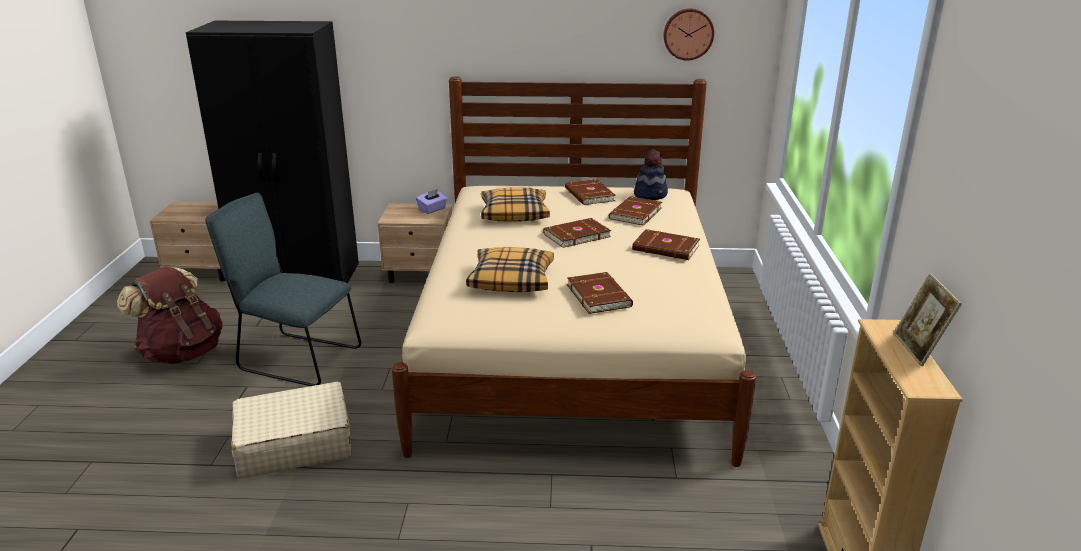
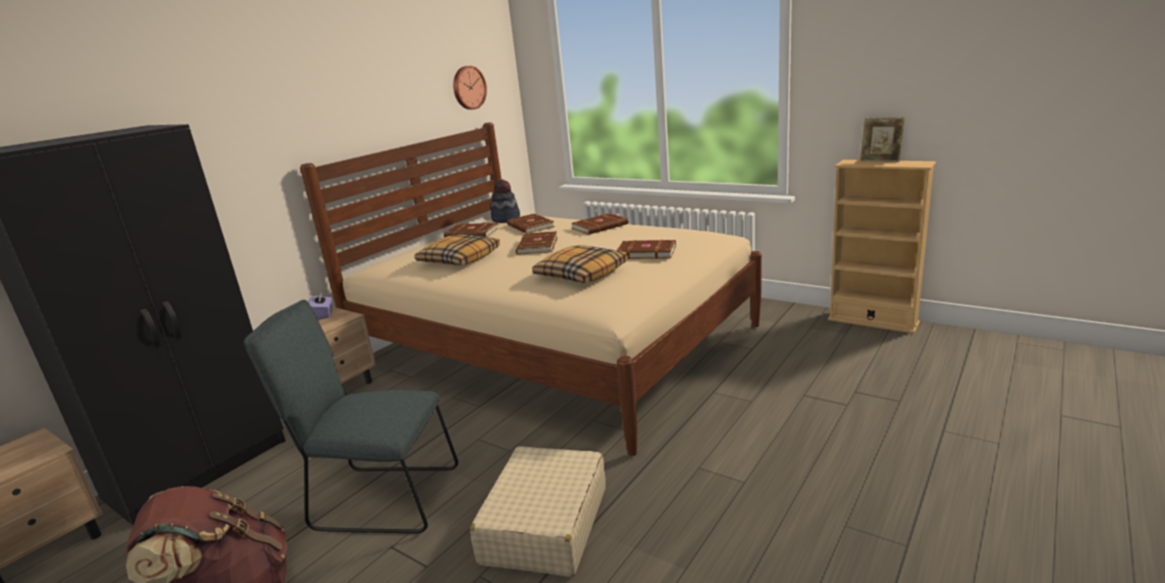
camera: 55 degrees left, 5 degrees down
grey chair [205,193,361,386] -> grey chair turned 45 degrees clockwise [244,300,458,533]

